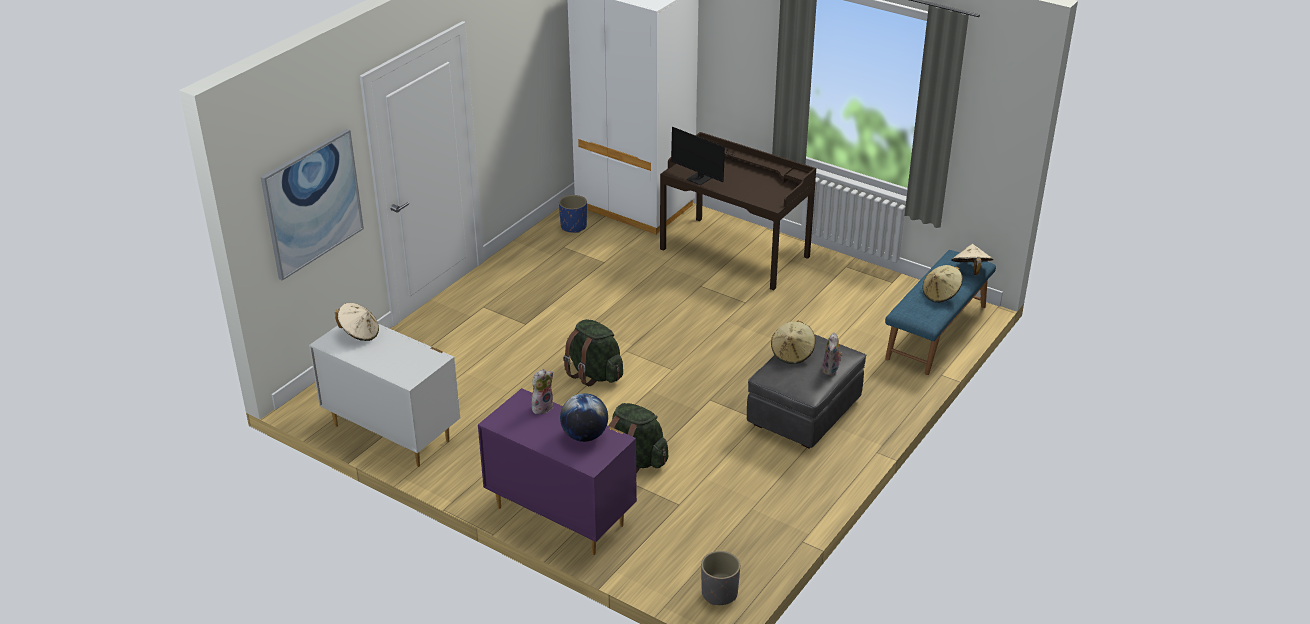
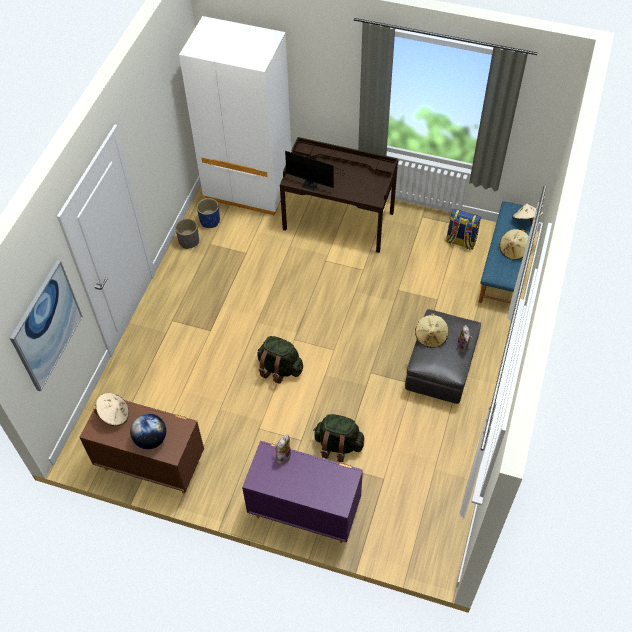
camera: 15 degrees left, 20 degrees up
white dresser [309,324,460,467] -> brown dresser [80,394,204,494]
globe [560,393,608,442] -> globe moved to [130,414,166,449]
grey planter [701,551,740,605] -> grey planter moved to [175,218,199,249]
none -> backpack [446,209,481,250]

